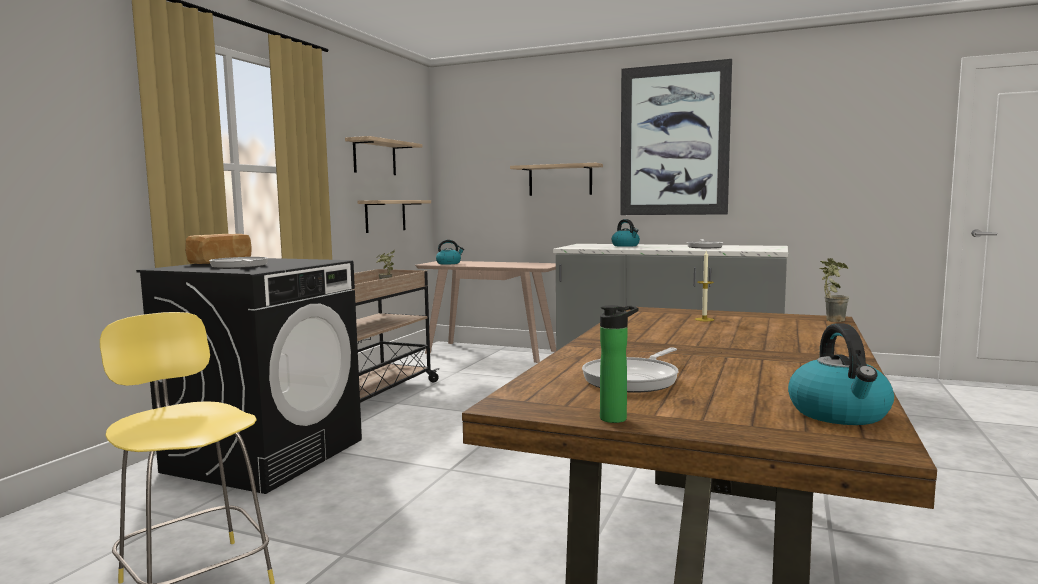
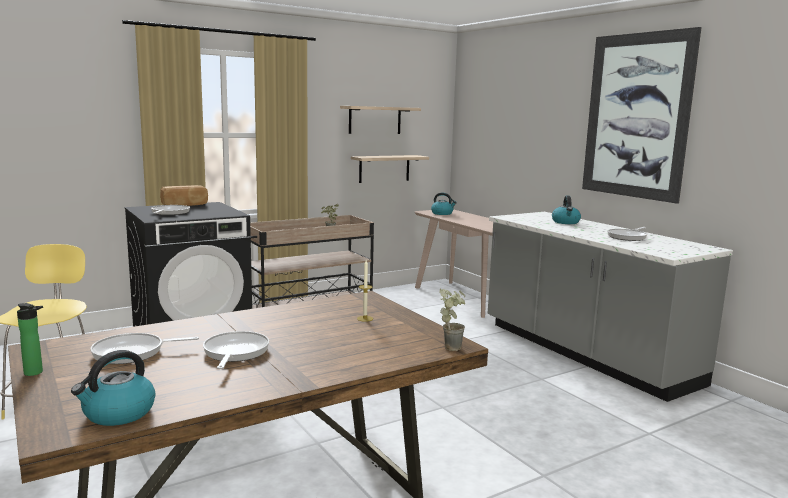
camera: 35 degrees right, 5 degrees up
shelf [510,163,603,196] -> none
none -> frying pan [203,331,269,369]

